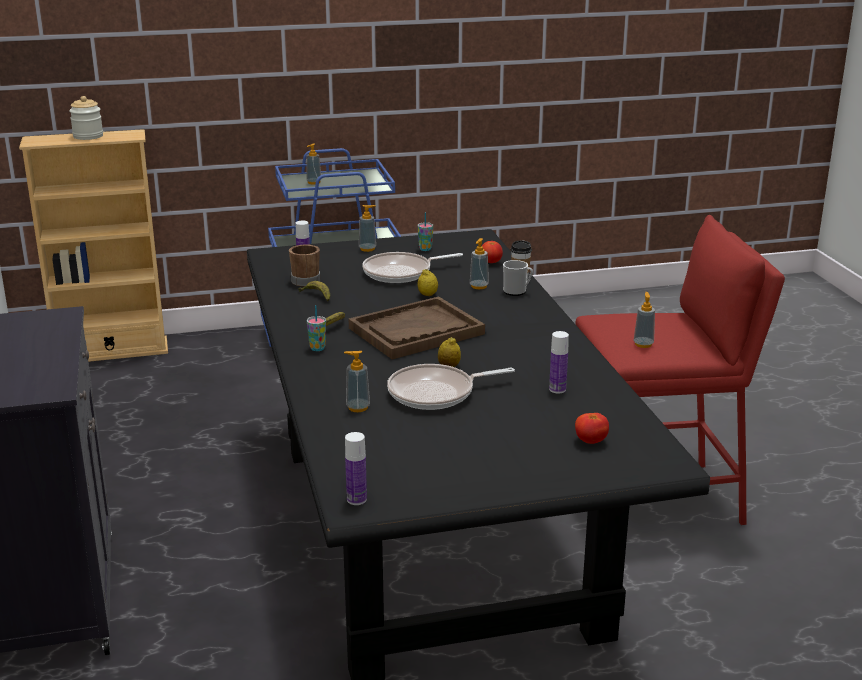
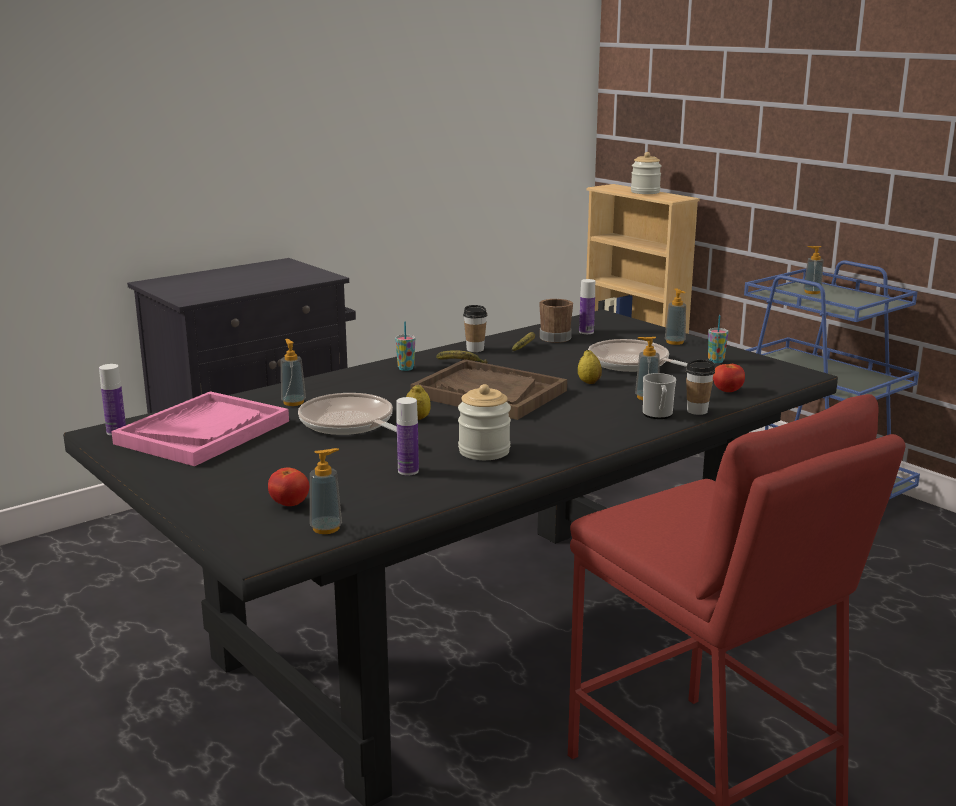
camera: 65 degrees right, 5 degrees down
soap dispenser [633,292,655,348] -> soap dispenser moved to [310,448,342,534]
none -> pink tray [111,391,289,466]
none -> jar [458,384,511,460]
none -> cup [463,305,487,352]

